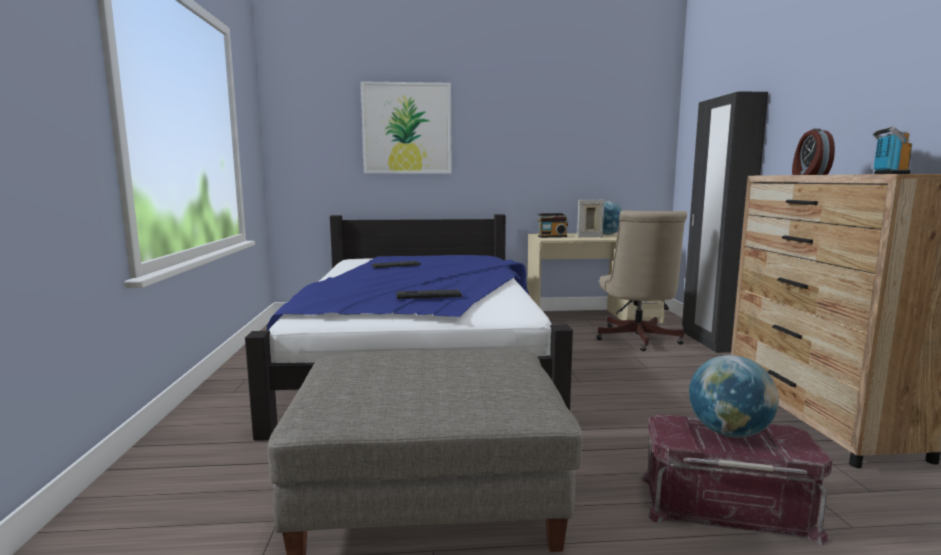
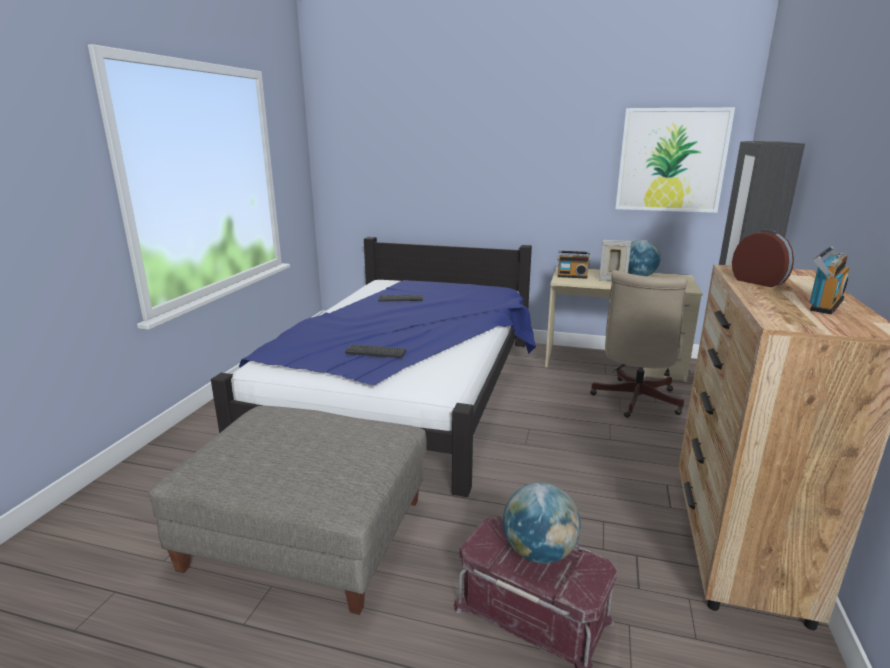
camera: 20 degrees right, 10 degrees up
picture [361,81,452,174] -> picture moved to [615,107,735,213]
alarm clock [792,128,835,175] -> alarm clock turned 120 degrees clockwise [732,229,794,287]

